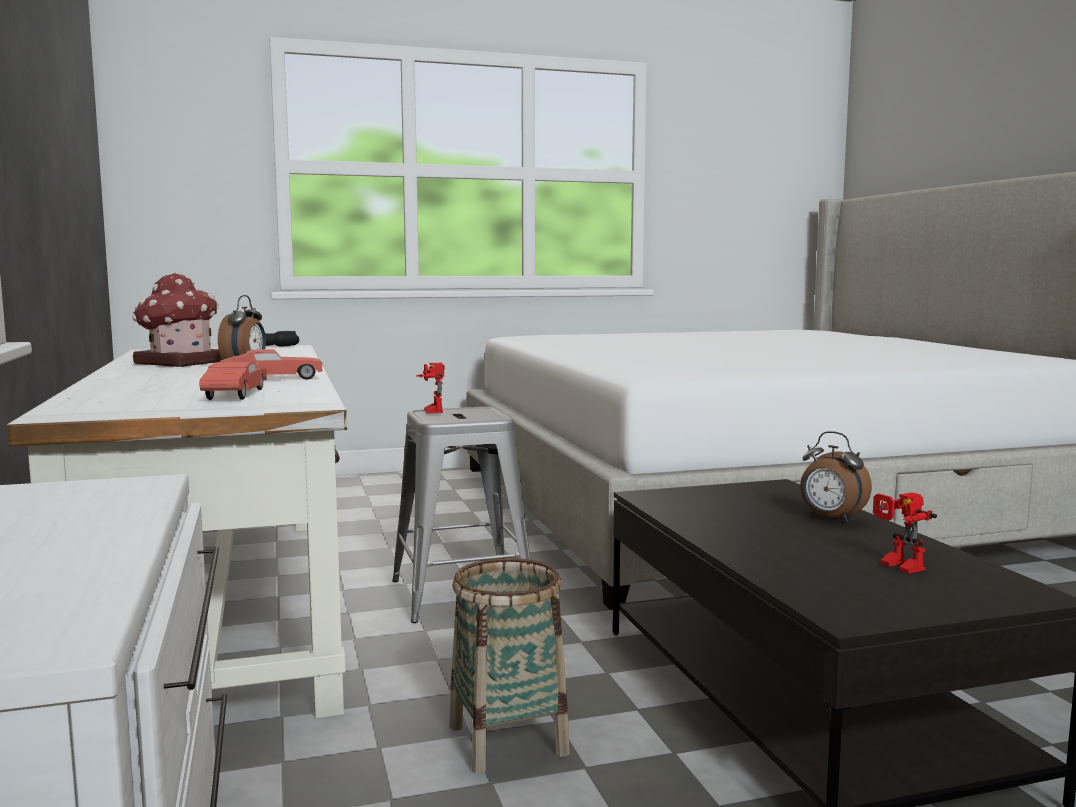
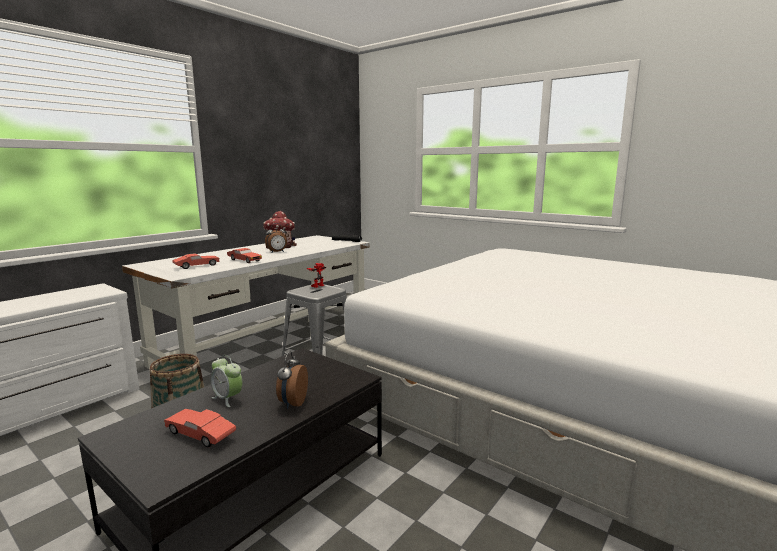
camera: 55 degrees right, 5 degrees up
toy robot [873,492,937,574] -> red toy car [164,409,236,447]
none -> alarm clock [211,355,242,407]

